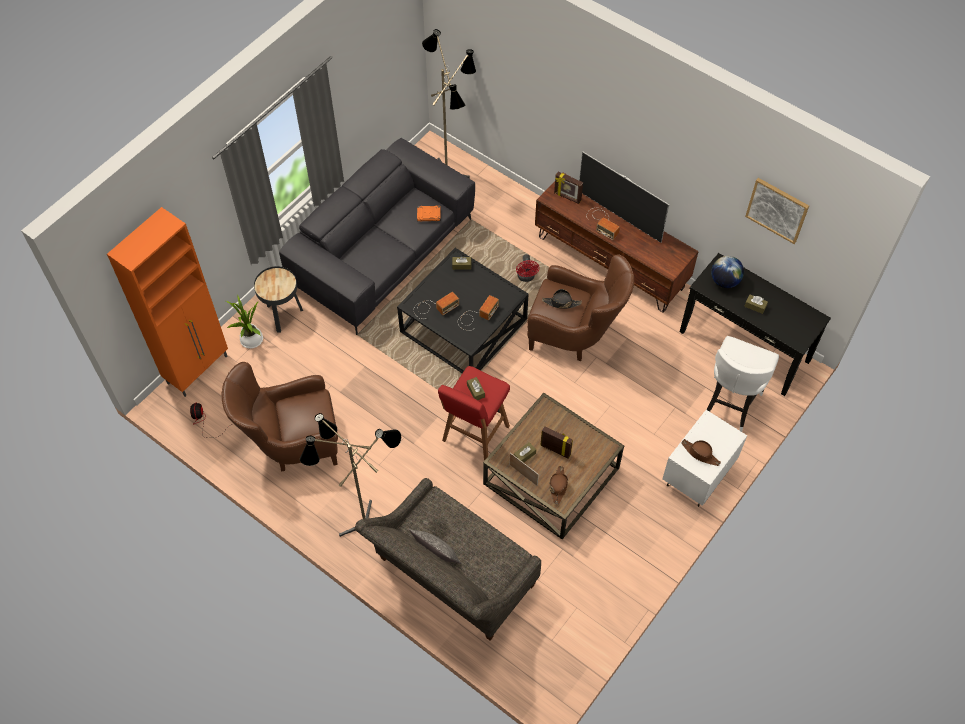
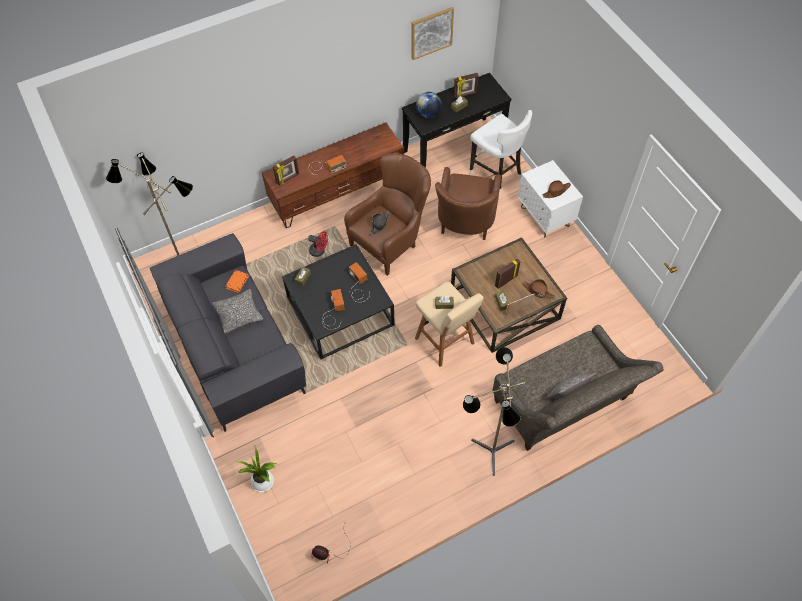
camera: 65 degrees left, 0 degrees up
orange cabinet [107,207,228,397] -> none
brown armchair [221,362,338,472] -> brown armchair moved to [435,167,501,240]
black side table [254,266,303,333] -> none
red stool [438,366,510,461] -> beige stool [415,281,484,367]
television [579,152,669,243] -> none
none -> pillow [212,289,263,334]
none -> picture frame [454,73,479,98]

